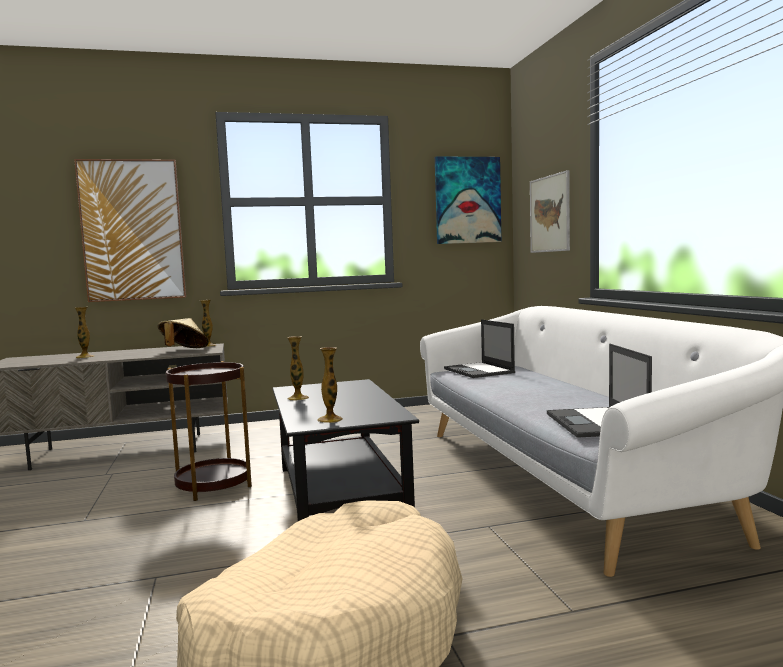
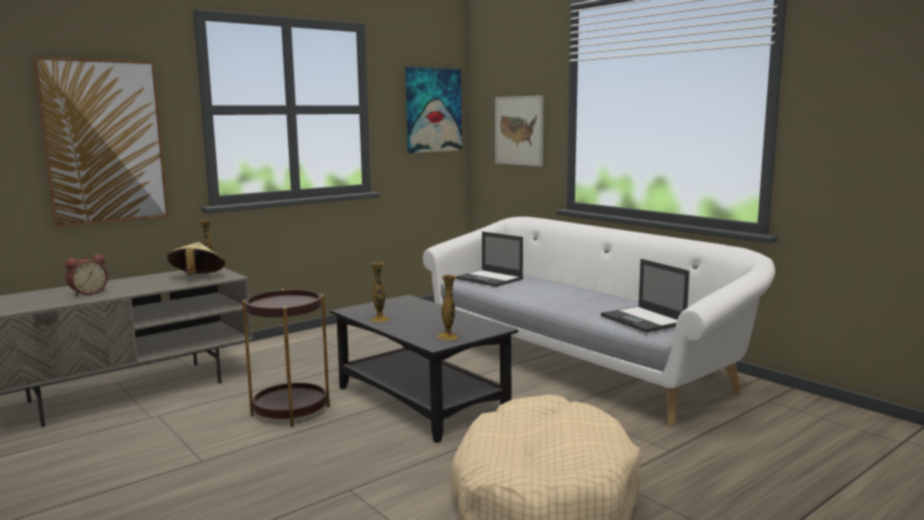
camera: 25 degrees left, 5 degrees up
vase [75,307,94,358] -> alarm clock [65,254,108,296]

